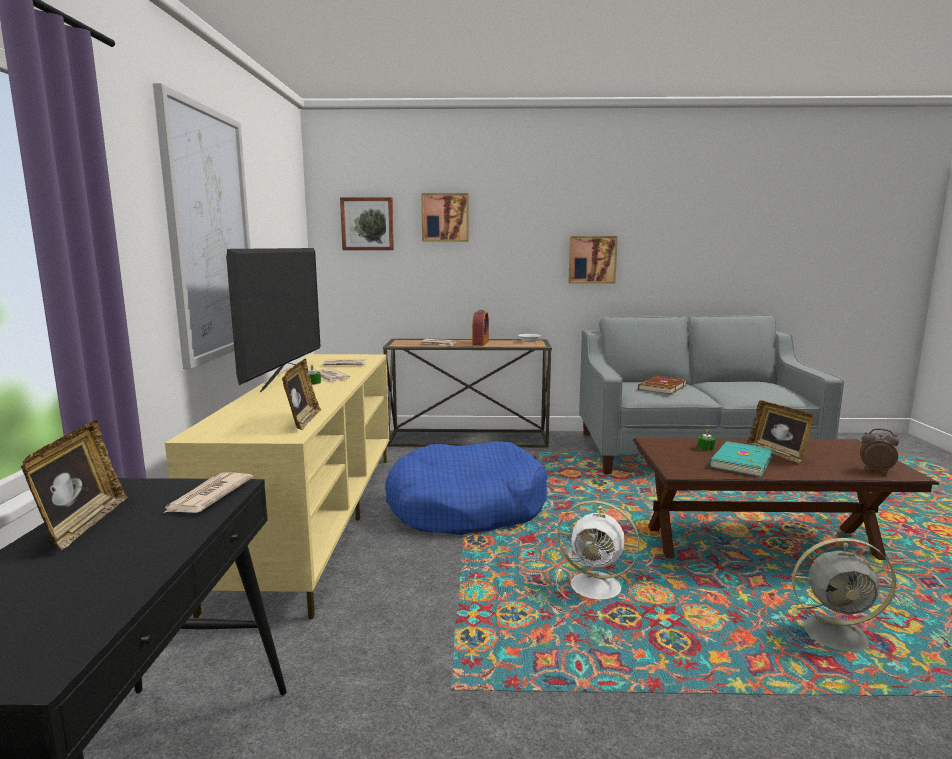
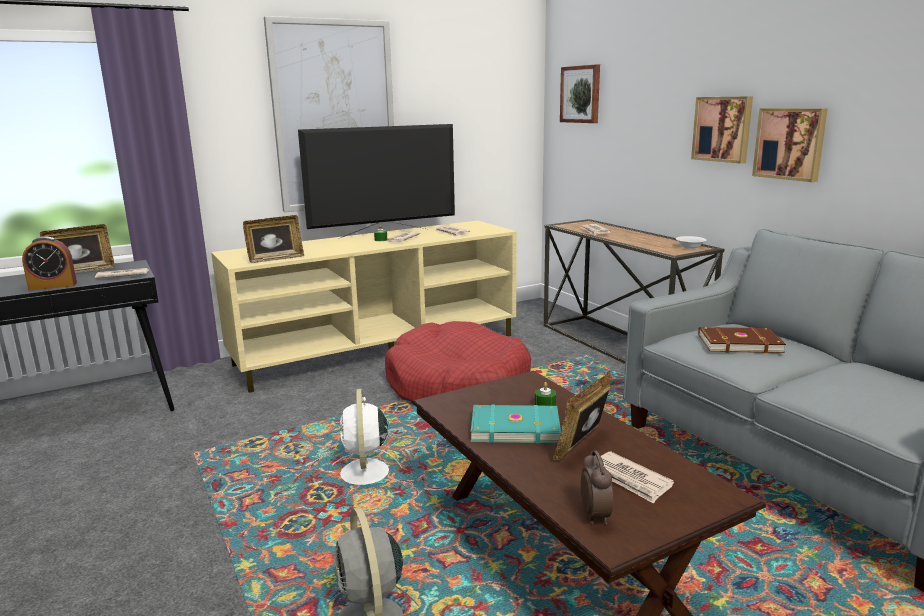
camera: 60 degrees right, 5 degrees up
blue dog bed [385,441,547,535] -> red dog bed [385,321,531,402]
picture [421,193,469,242] -> picture moved to [691,96,753,164]
alarm clock [472,310,489,346] -> alarm clock moved to [22,236,77,290]
none -> newspaper [590,451,674,504]

